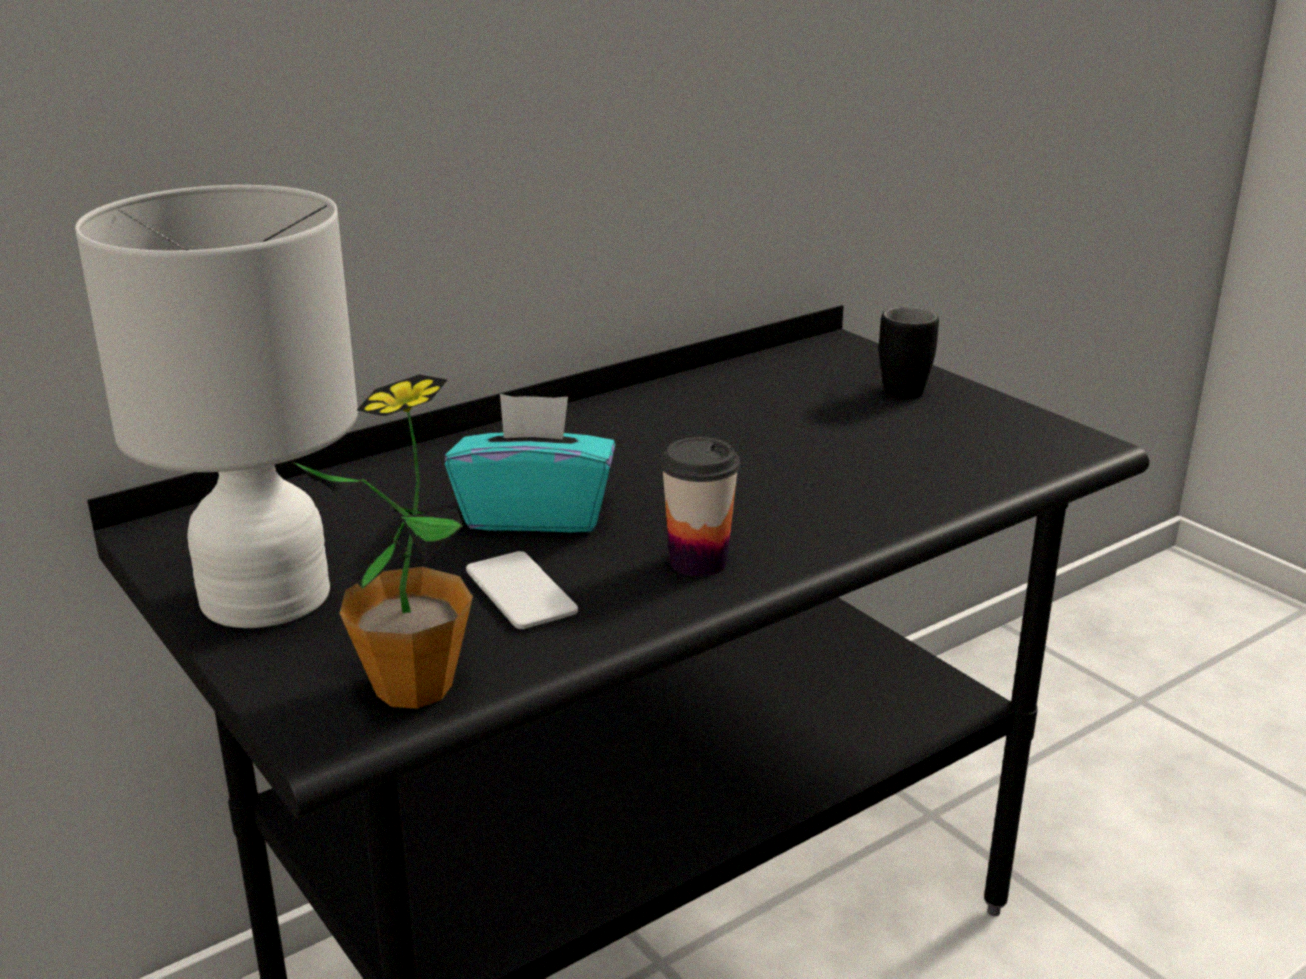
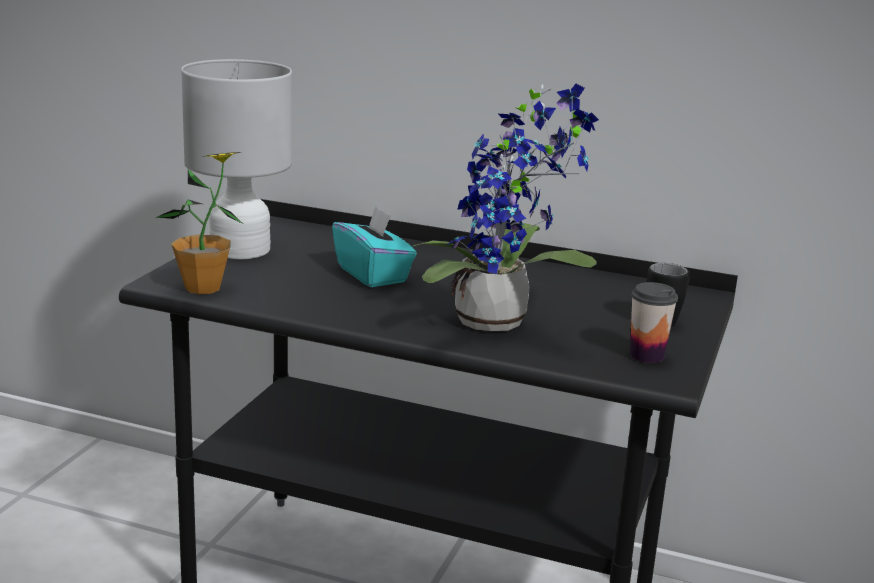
camera: 55 degrees right, 5 degrees down
phone [466,551,578,629] -> none
cup [660,437,740,576] -> cup moved to [630,282,678,363]
none -> potted plant [413,84,599,331]

